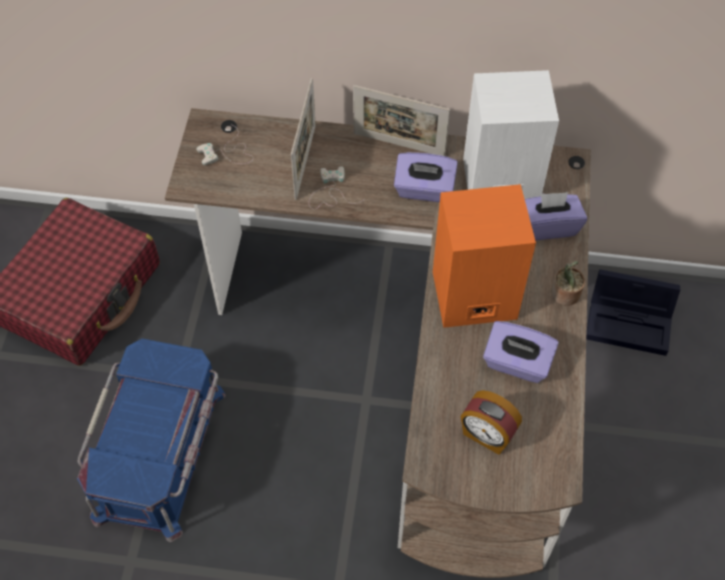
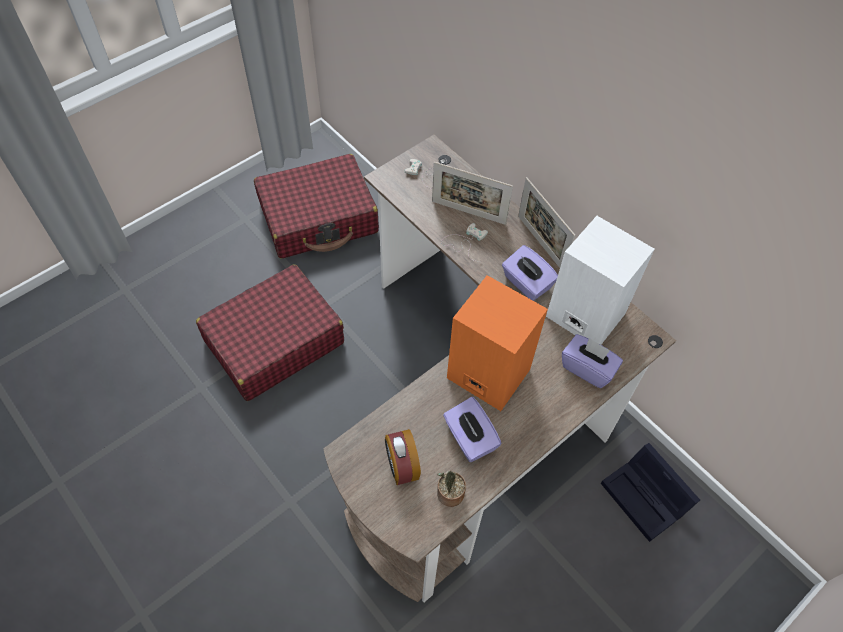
camera: 40 degrees right, 0 degrees up
blue storage box [77,339,225,542] -> red suitcase [196,264,344,401]
picture frame [291,78,316,200] -> picture frame turned 60 degrees clockwise [432,162,513,225]
potted plant [551,261,585,306] -> potted plant moved to [437,471,466,507]

